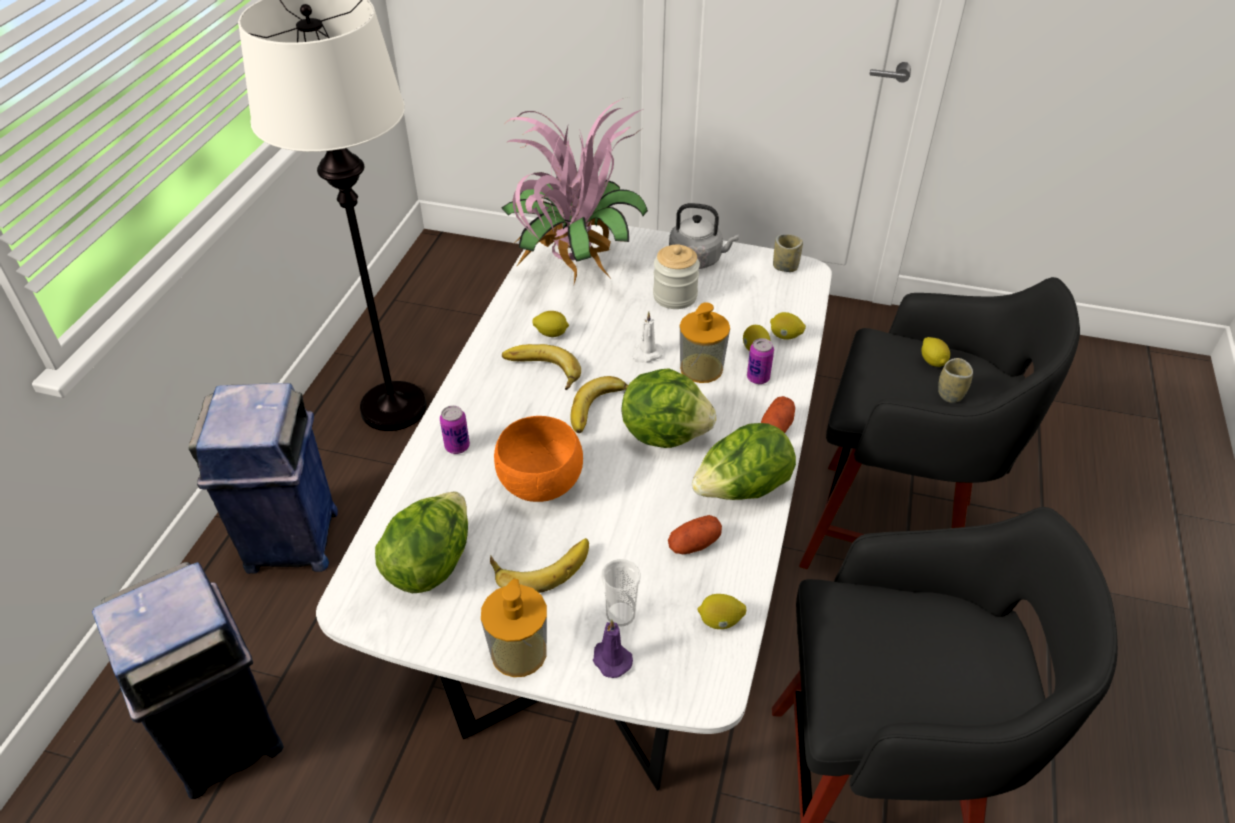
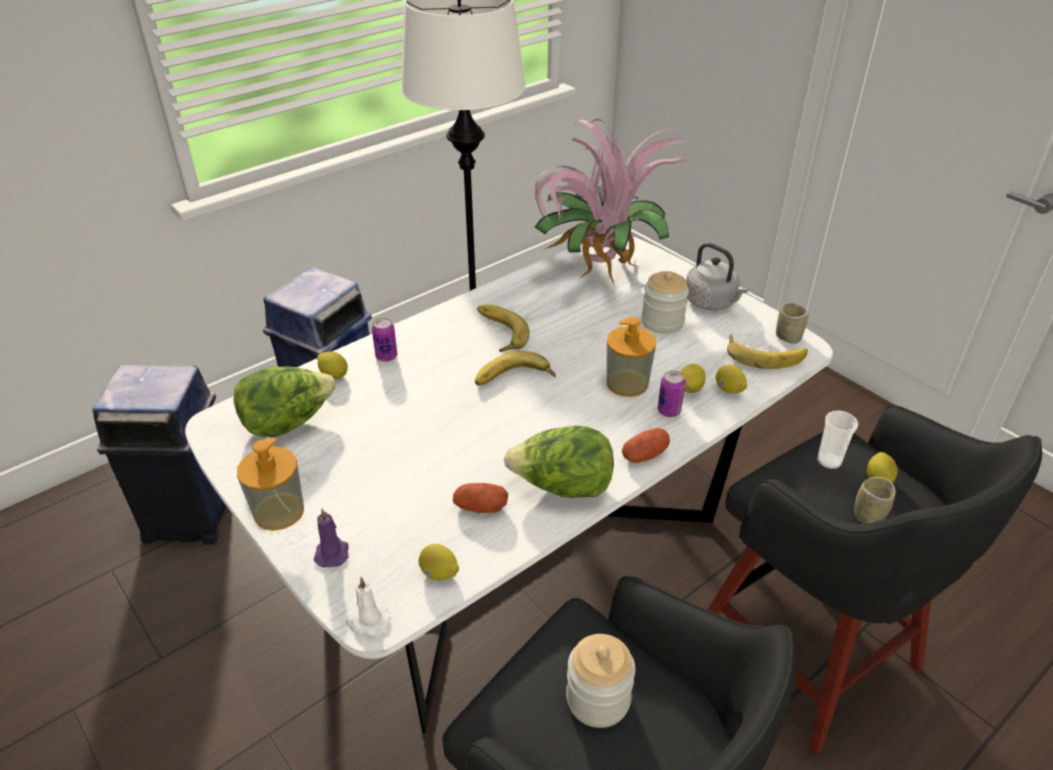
camera: 35 degrees right, 5 degrees down
banana [490,538,589,593] -> banana moved to [727,334,808,369]
orange bowl [494,416,583,502] -> none
lemon [532,311,569,337] -> lemon moved to [317,351,348,379]
cup [601,559,641,626] -> cup moved to [817,411,858,469]
lettuce [621,368,716,448] -> none
white candle [631,311,663,363] -> white candle moved to [346,577,391,637]
none -> jar [566,634,635,728]

